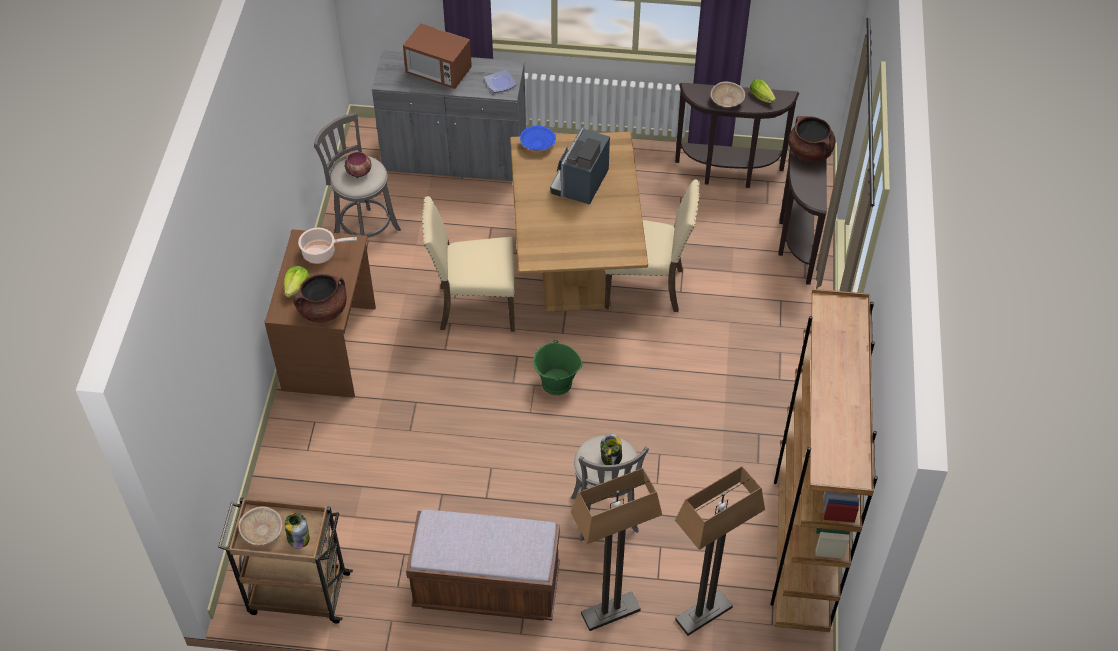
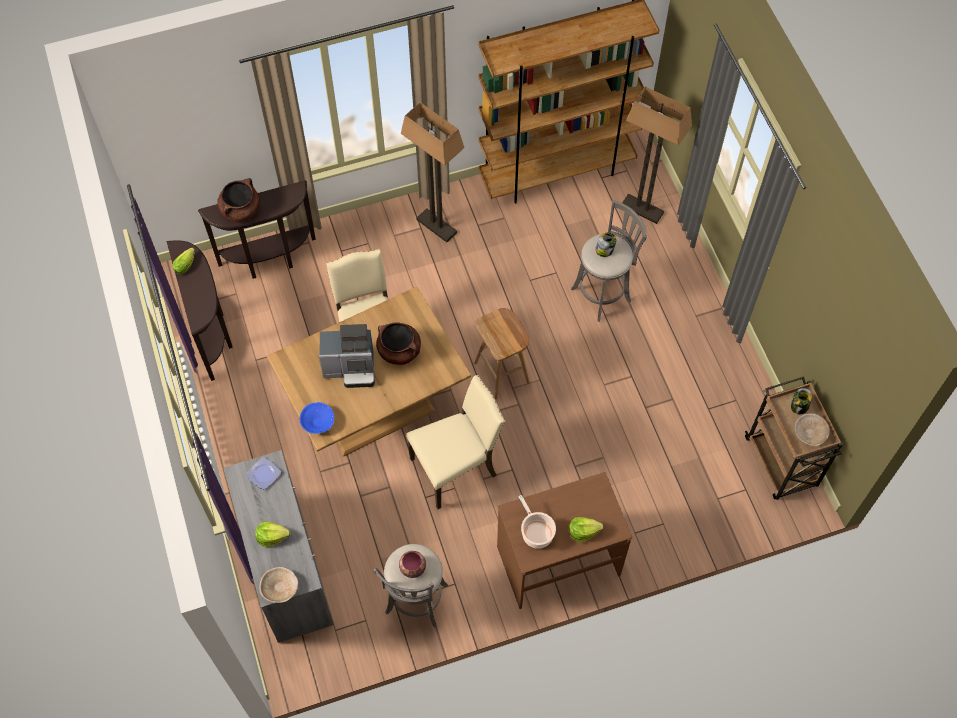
camera: 115 degrees left, 10 degrees up
brown cooking pot [293,273,347,322] -> brown cooking pot moved to [376,323,421,365]
microwave [403,23,472,89] -> lettuce [255,522,290,547]
brown bench [406,510,560,621] -> none
beige chair [422,196,515,332] -> beige chair turned 90 degrees counterclockwise [406,375,505,509]
green bucket [533,340,583,395] -> brown stool [474,308,530,399]
floor lamp [571,468,662,631] -> floor lamp moved to [401,102,464,242]
beige bowl [711,82,745,107] -> beige bowl moved to [259,567,298,603]

